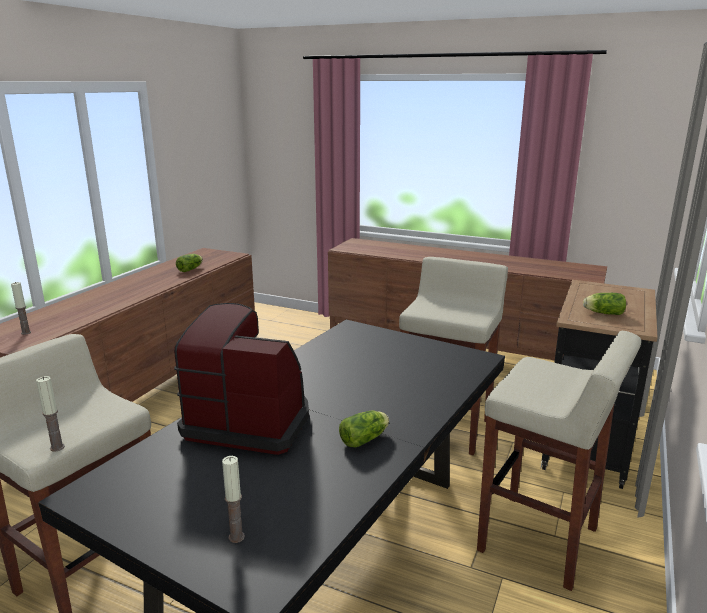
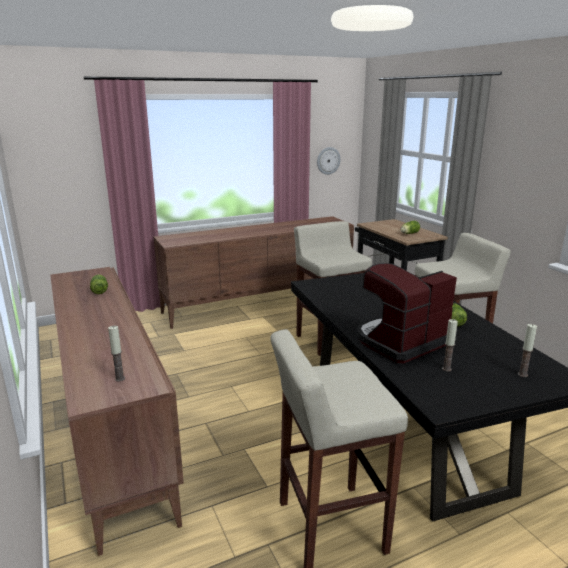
camera: 50 degrees left, 0 degrees up
candle [36,376,65,451] -> candle moved to [442,319,458,371]
none -> wall clock [317,147,341,175]

